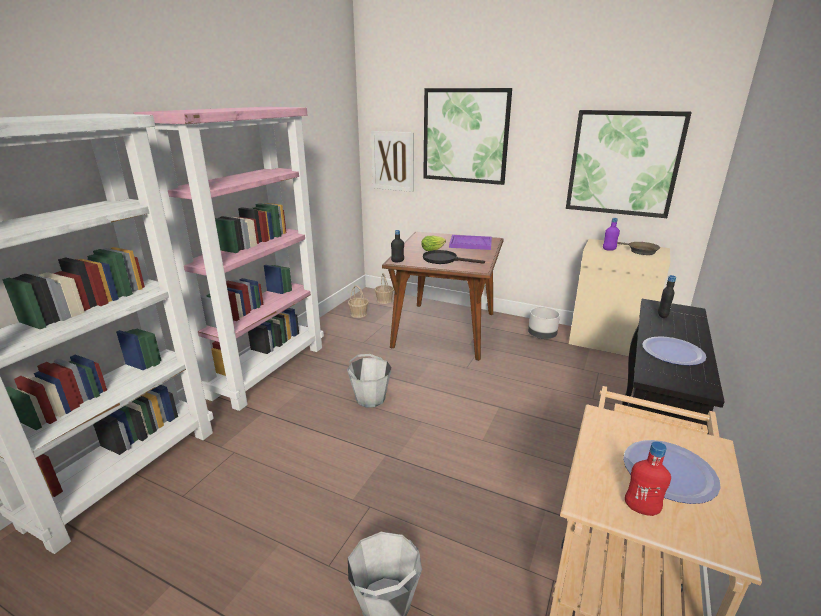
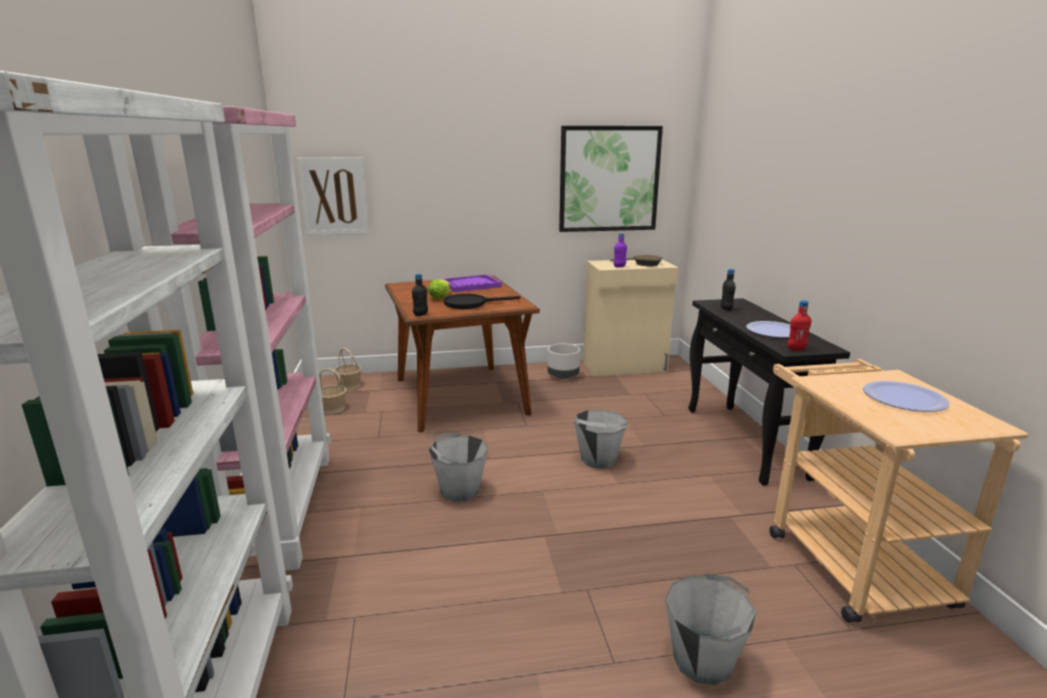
camera: 35 degrees left, 5 degrees down
picture [423,88,512,185] -> none
red bottle [625,441,671,516] -> red bottle moved to [787,300,811,350]
none -> grey bucket [574,410,627,468]

